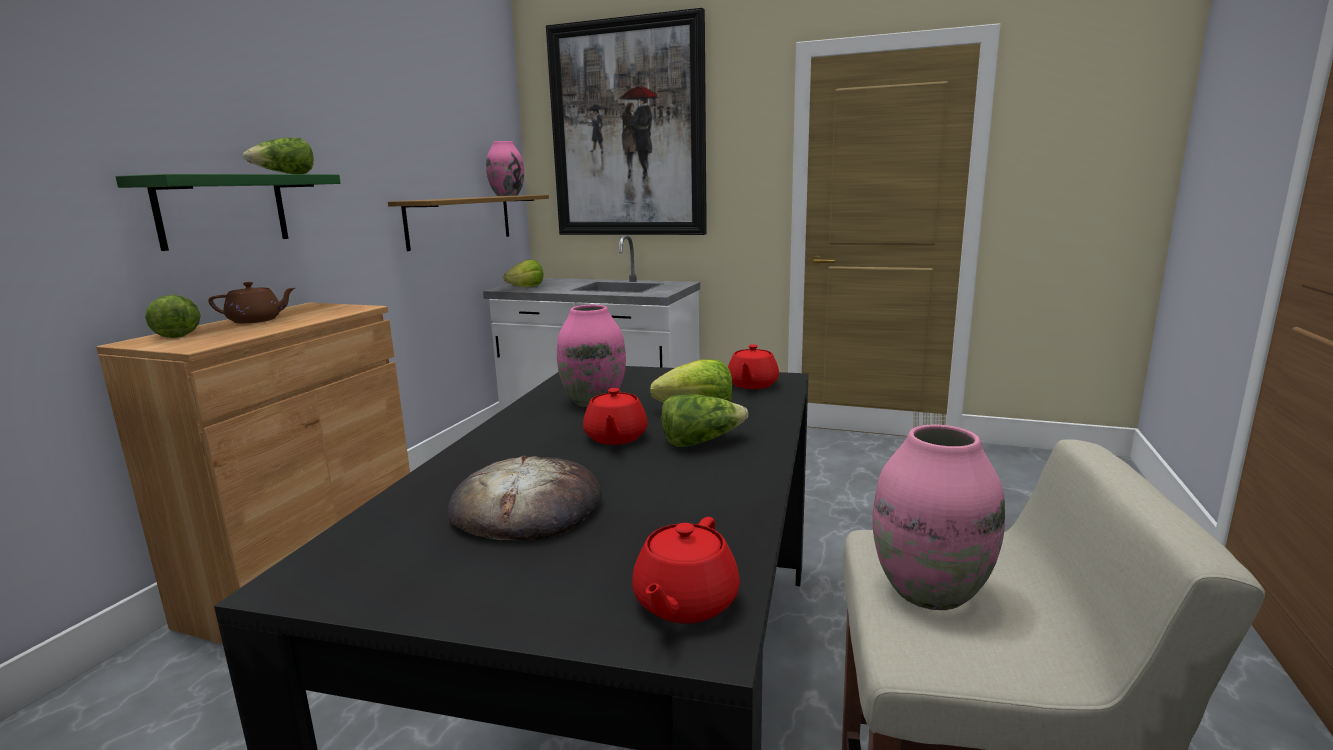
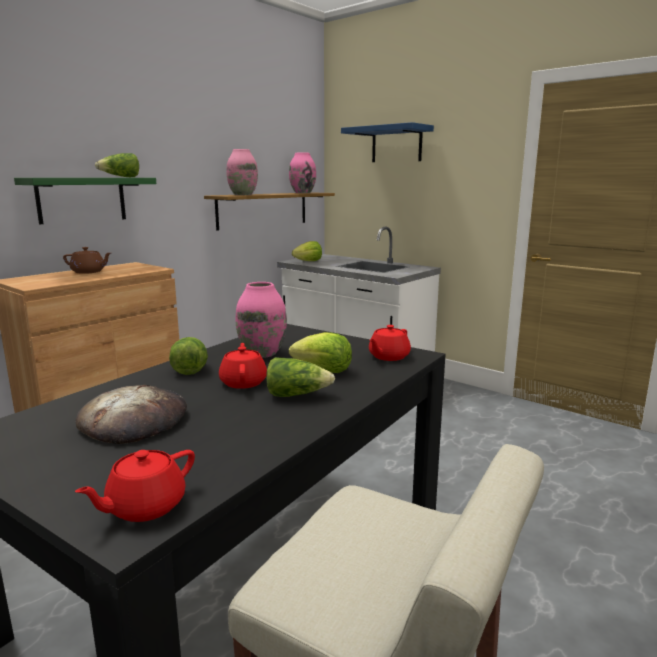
camera: 20 degrees right, 0 degrees up
lettuce [145,295,200,338] -> lettuce moved to [169,337,208,375]
picture [546,8,707,235] -> blue shelf [341,122,434,162]
red teapot [583,388,648,445] -> red teapot turned 150 degrees clockwise [219,343,267,389]
pink vase [873,425,1005,610] -> pink vase moved to [226,149,258,195]

